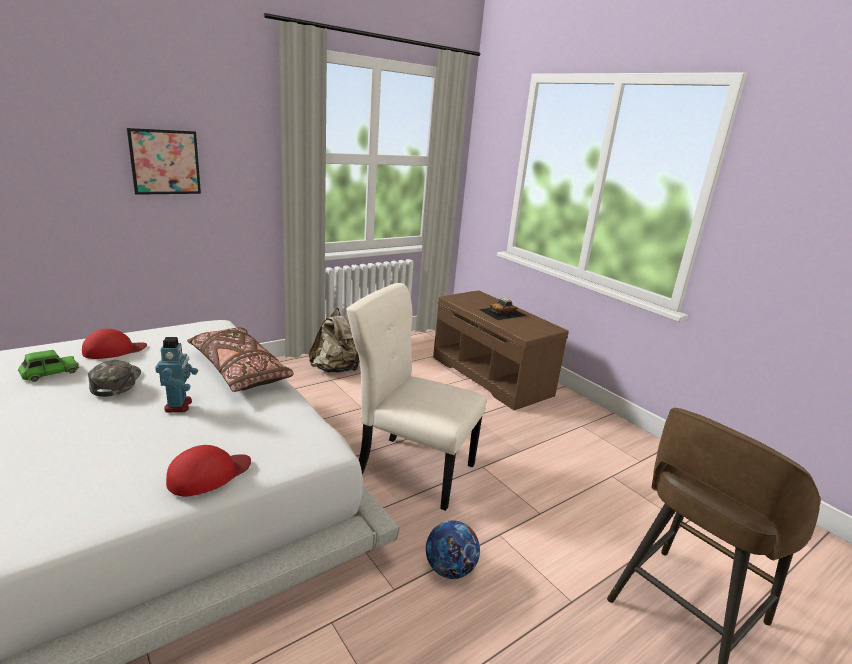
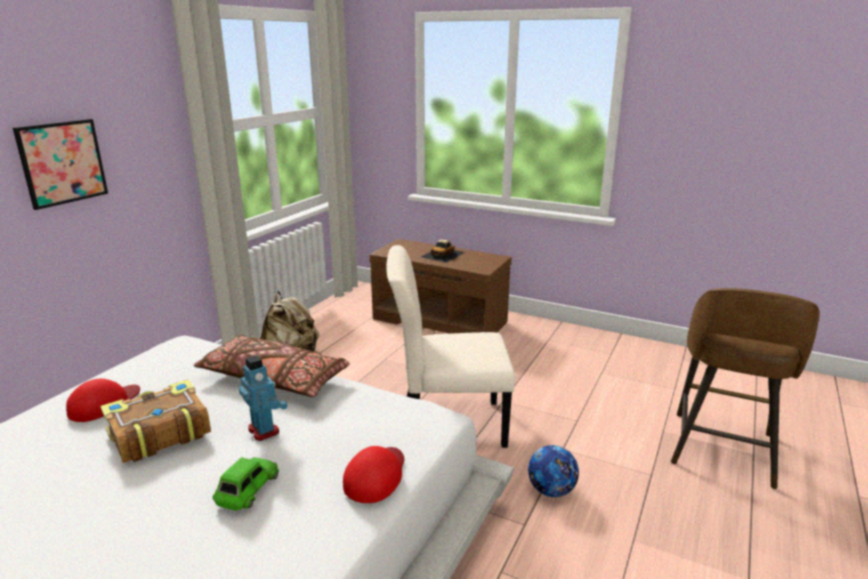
camera: 25 degrees left, 0 degrees up
green toy car [18,350,79,382] -> green toy car moved to [213,457,279,511]
green cap [88,360,141,397] -> book [101,379,211,463]

